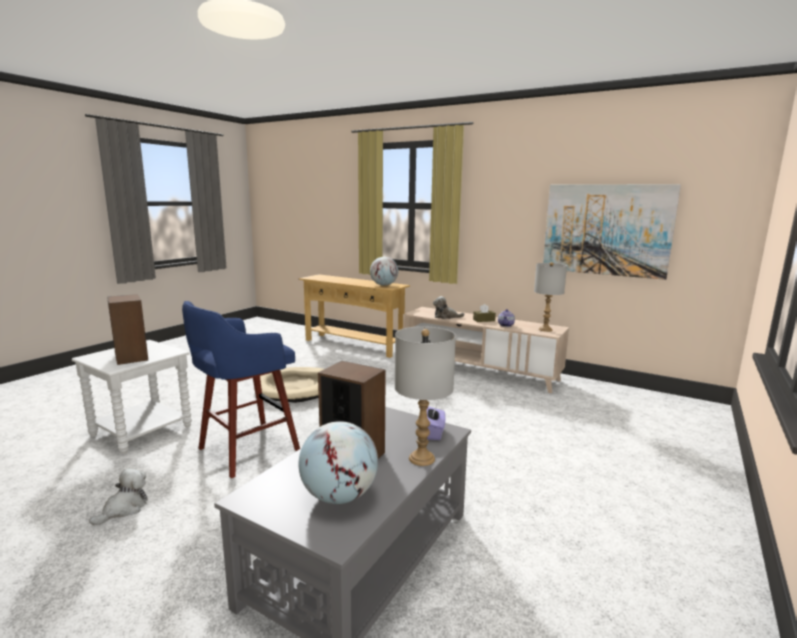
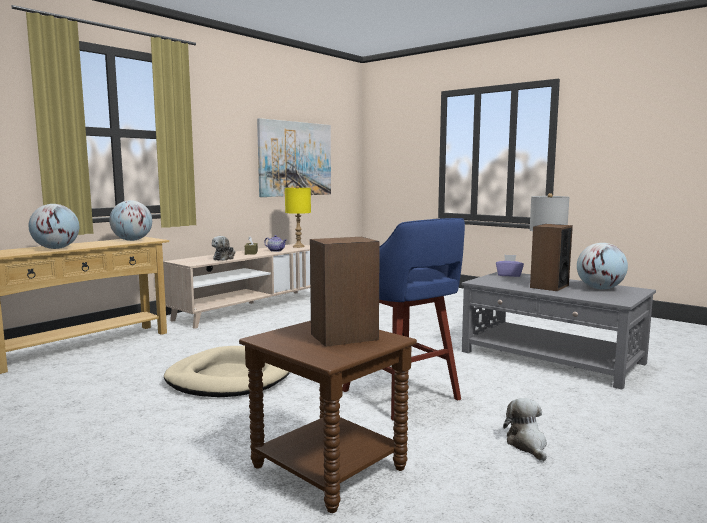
camera: 80 degrees left, 5 degrees down
white side table [72,340,192,454] -> brown side table [239,321,417,513]
plush toy [89,468,148,525] -> plush toy turned 45 degrees clockwise [503,398,547,461]
grey table lamp [534,262,567,332] -> yellow table lamp [285,186,311,248]
none -> globe [28,204,79,249]

